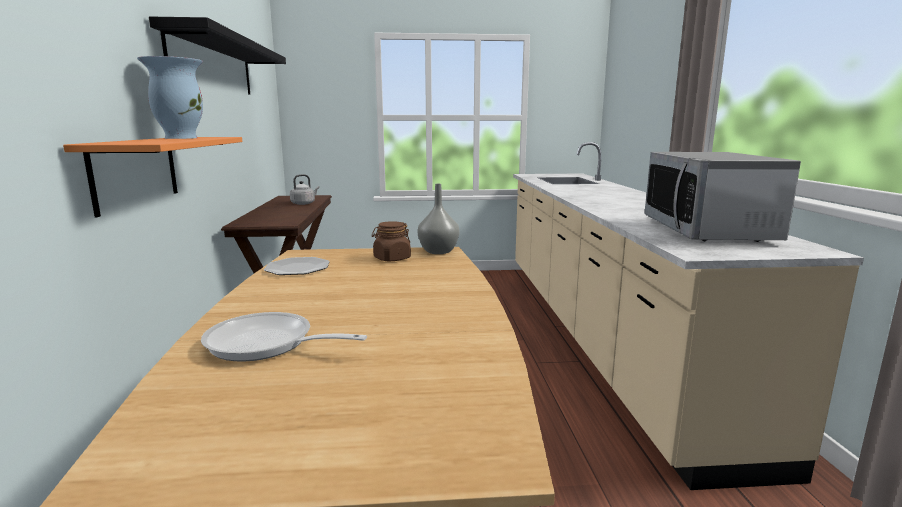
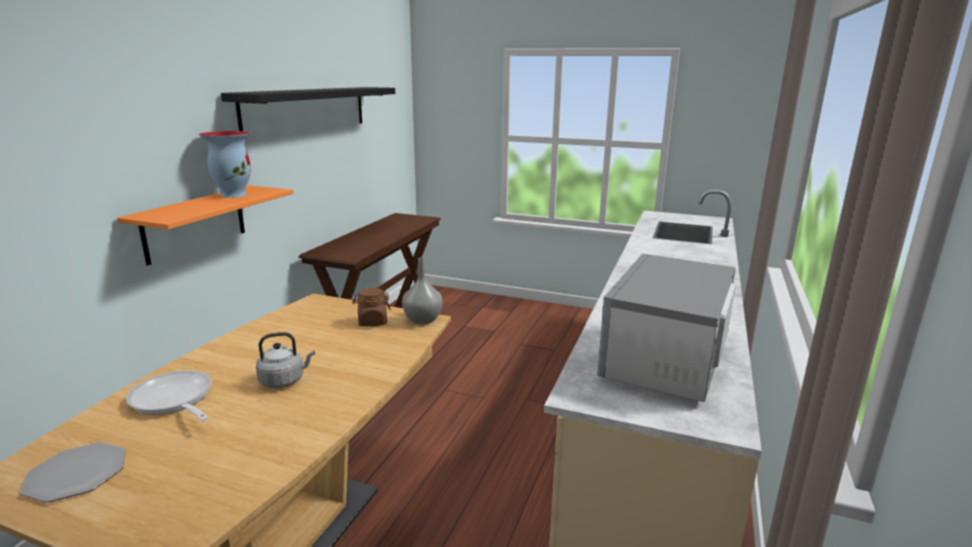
camera: 25 degrees right, 5 degrees up
plate [264,257,330,275] -> plate moved to [20,442,126,502]
grey kettle [290,174,319,205] -> grey kettle moved to [256,332,315,388]

